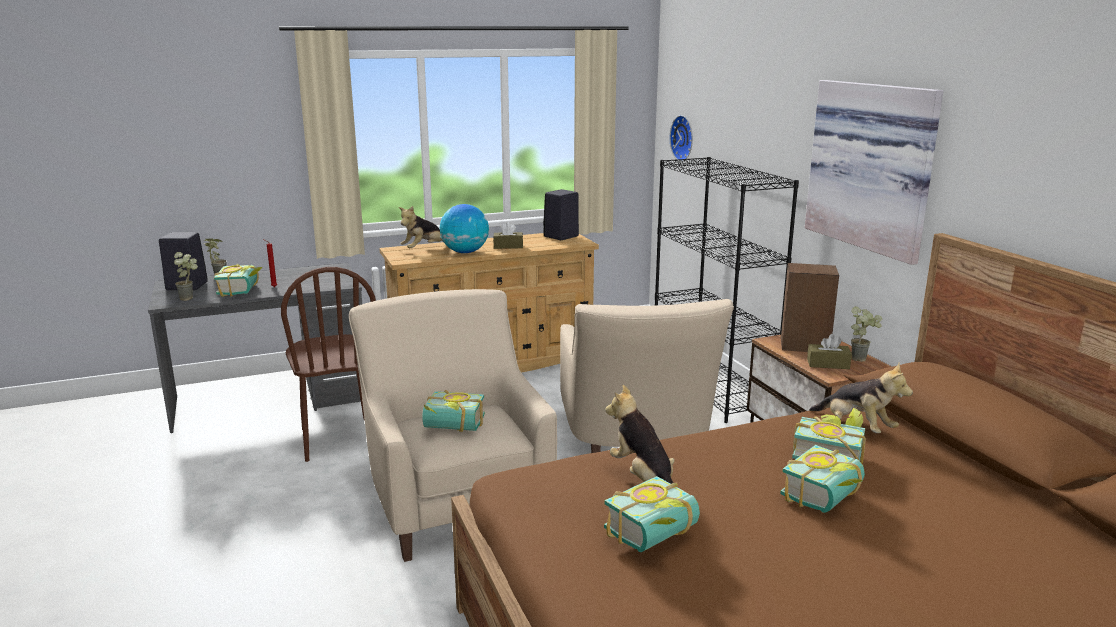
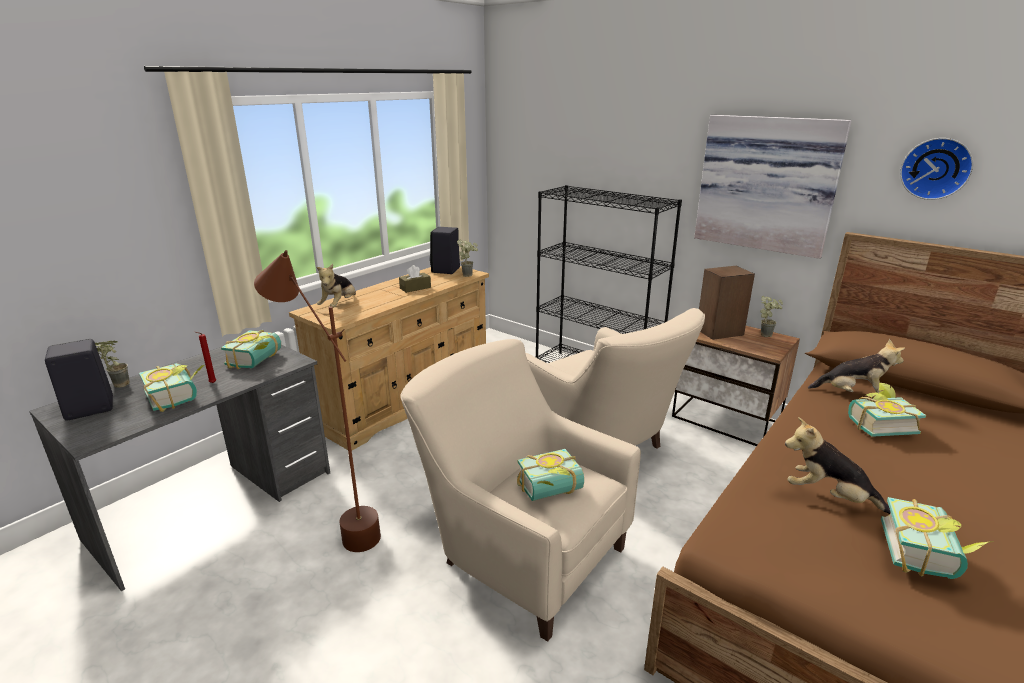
camera: 30 degrees left, 5 degrees up
potted plant [174,252,198,301] -> potted plant moved to [457,240,478,277]
brown chair [281,267,376,462] -> brown floor lamp [254,250,381,552]
globe [440,204,489,253] -> none
wall clock [670,115,693,162] -> wall clock moved to [900,138,974,200]
book [780,445,865,513] -> book moved to [221,330,281,369]
brown tissue box [807,334,852,369] -> none

